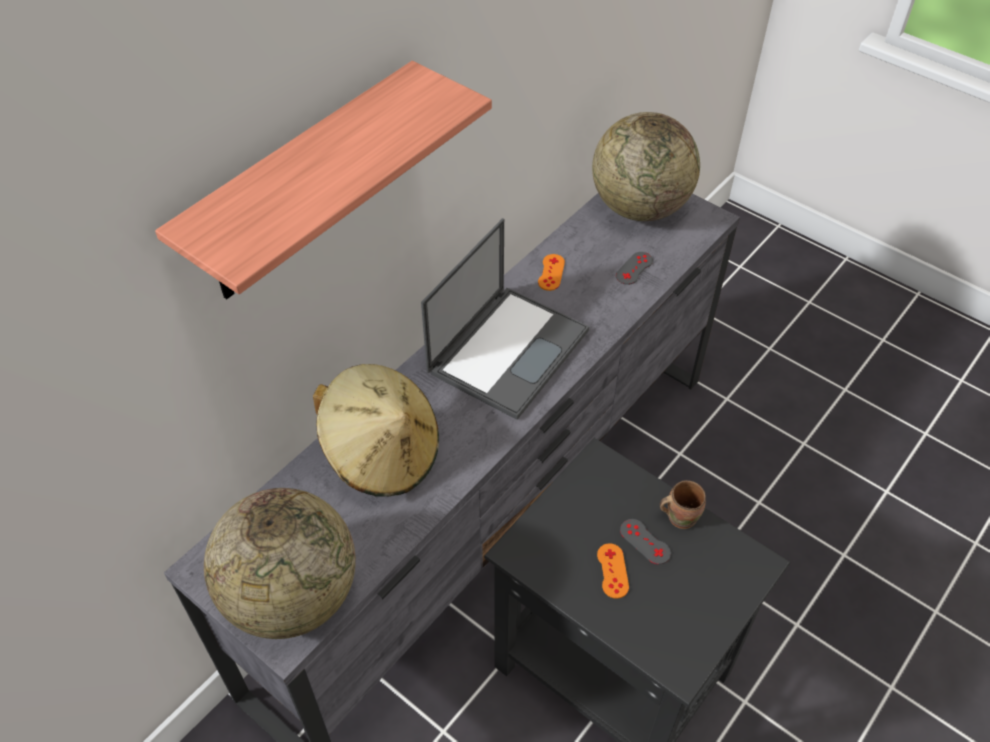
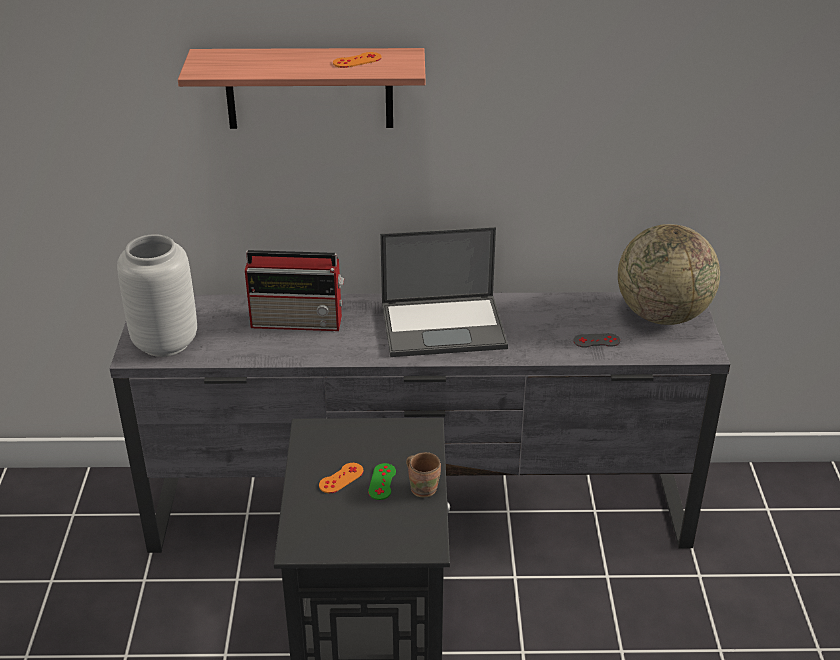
camera: 50 degrees right, 15 degrees down
globe [204,488,356,639] -> grey vase [117,234,197,357]
beige hat [313,364,439,497] -> radio [245,250,344,331]
orange game controller [538,254,565,291] -> orange game controller moved to [333,52,382,68]
grey game controller [620,519,671,565] -> green game controller [368,463,396,500]

